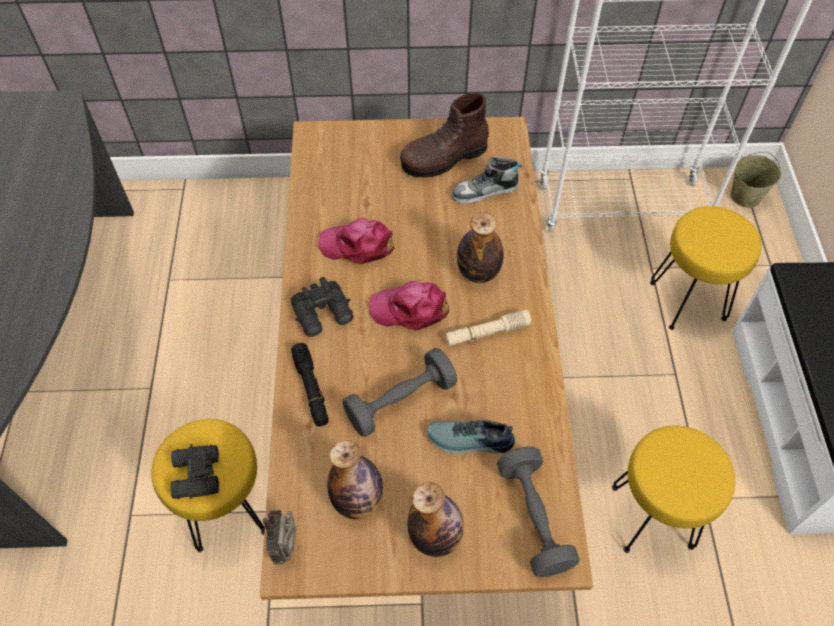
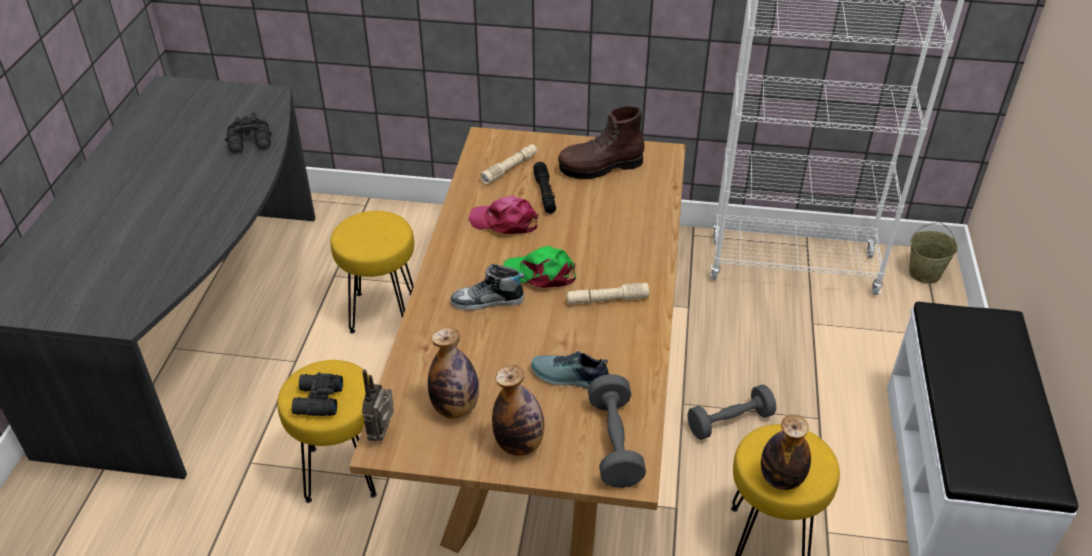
camera: 10 degrees right, 15 degrees down
black binoculars [291,277,353,337] -> black binoculars moved to [225,113,272,154]
black flashlight [291,343,329,426] -> black flashlight moved to [533,162,556,214]
grey dumbbell [343,348,457,437] -> grey dumbbell moved to [688,384,776,440]
pink cap [369,281,449,330] -> green cap [503,246,576,288]
shoe [452,157,522,204] -> shoe moved to [451,264,524,310]
bottle [457,212,504,283] -> bottle moved to [761,414,811,490]
yellow stool [650,206,761,330] -> yellow stool moved to [330,211,414,334]
none -> beige flashlight [480,144,537,184]

